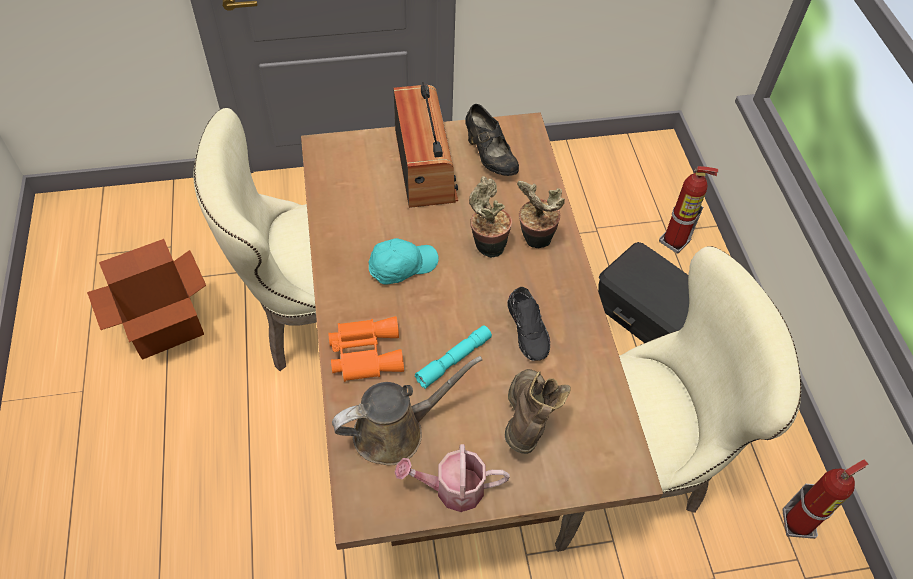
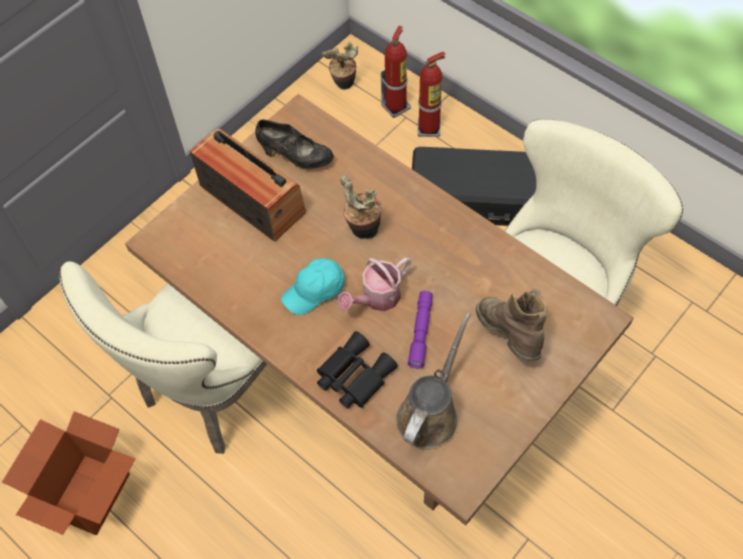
camera: 35 degrees left, 5 degrees up
orange binoculars [328,316,404,382] -> black binoculars [317,331,398,409]
turquoise cap [368,238,438,284] -> turquoise cap turned 150 degrees counterclockwise [281,258,345,315]
watering can [395,444,510,512] -> watering can moved to [337,257,411,311]
turquoise flashlight [415,325,492,389] -> purple flashlight [408,291,433,369]
black shoe [507,287,550,361] -> none
potted plant [517,181,565,248] -> potted plant moved to [321,42,358,90]
fire extinguisher [782,459,869,539] -> fire extinguisher moved to [381,26,411,118]

